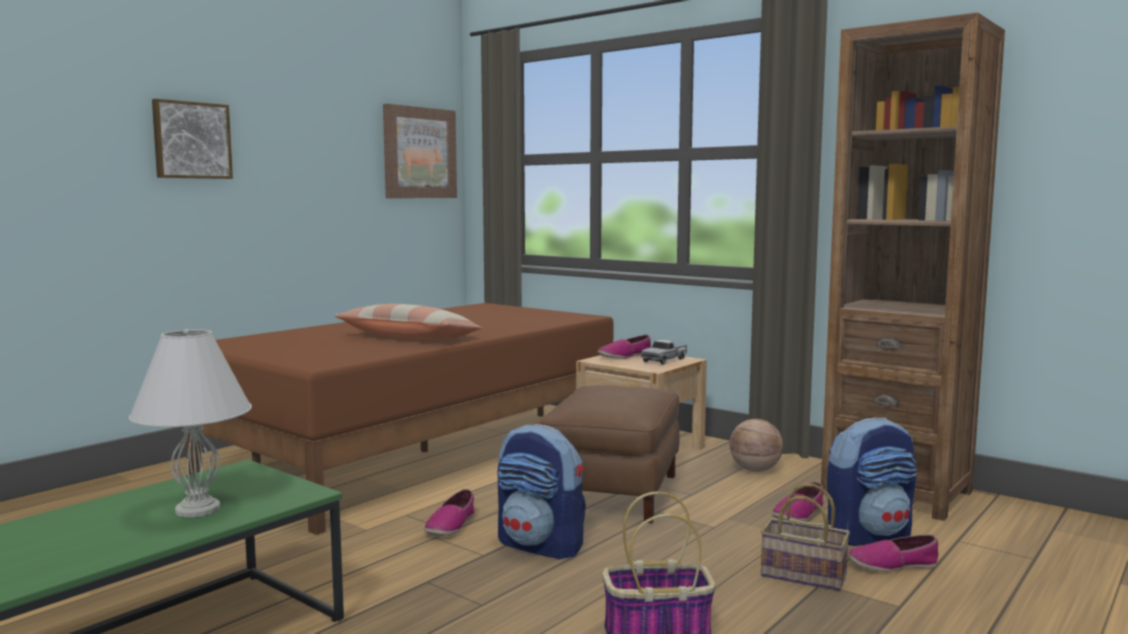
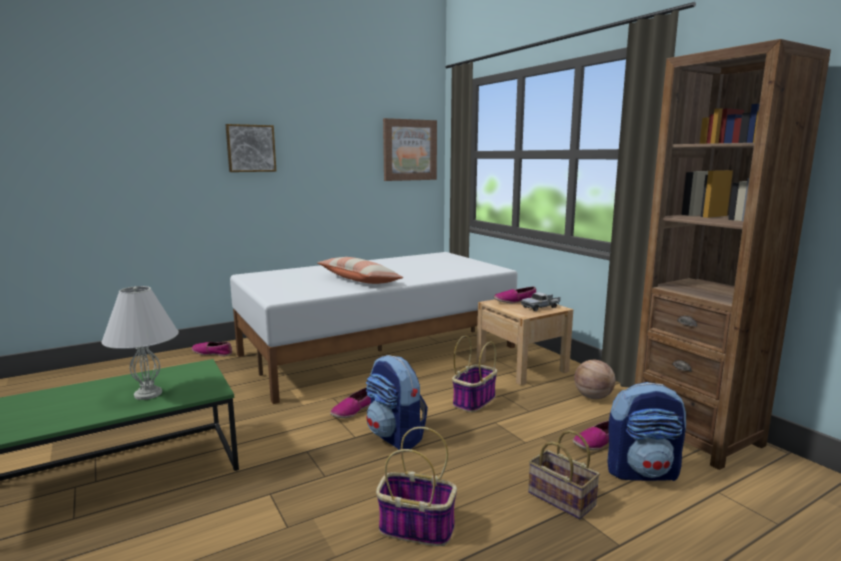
camera: 20 degrees right, 5 degrees up
brown bed [186,303,614,535] -> white bed [230,252,518,404]
brown ottoman [539,385,680,523] -> basket [452,336,497,412]
shoe [848,535,938,572] -> shoe moved to [192,342,232,356]

